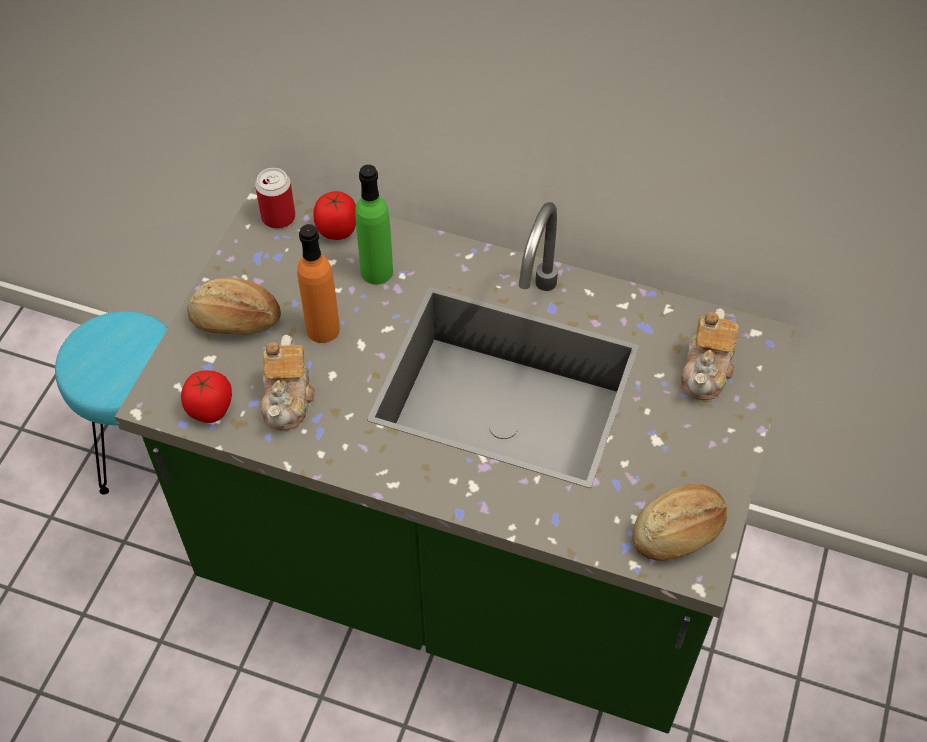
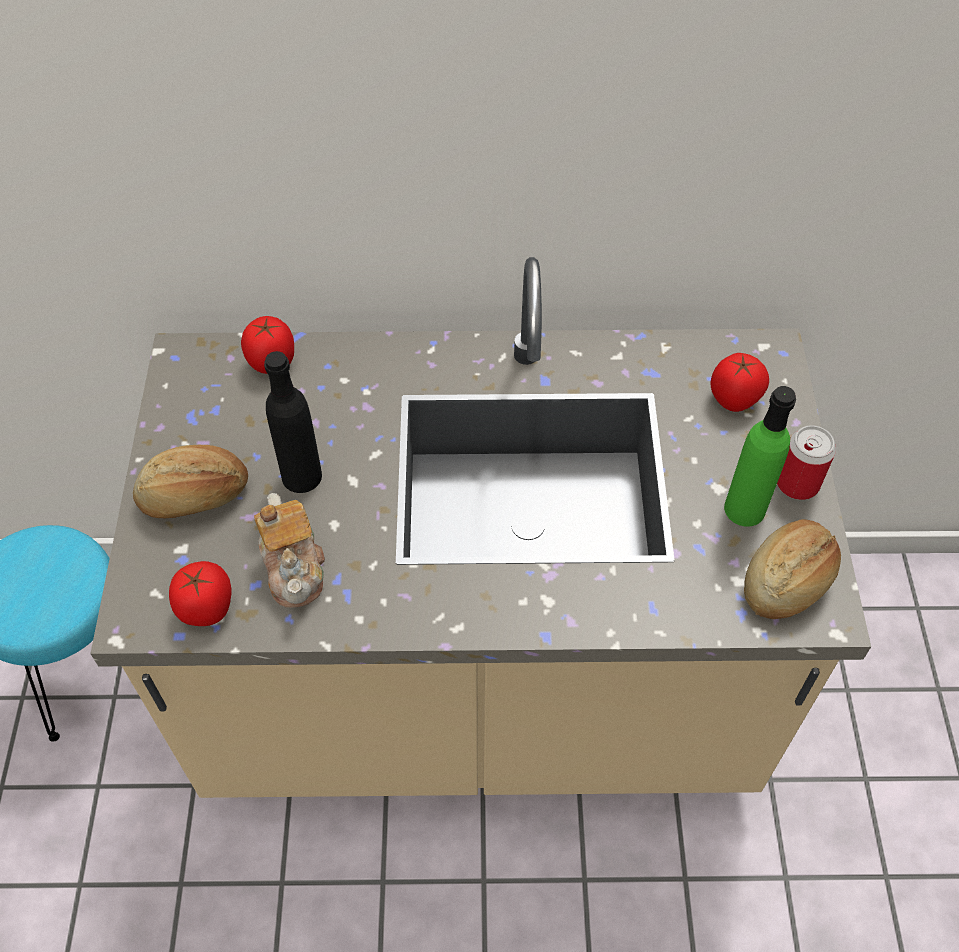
camera: 20 degrees left, 0 degrees up
green counter [115,185,796,733] -> beige counter [90,257,871,798]
can [255,168,296,229] -> can moved to [777,425,836,500]
orange bottle [297,224,340,343] -> black bottle [264,351,322,493]
green bottle [355,165,393,285] -> green bottle moved to [724,386,796,527]
teapot [680,308,739,400] -> tomato [711,353,769,412]

